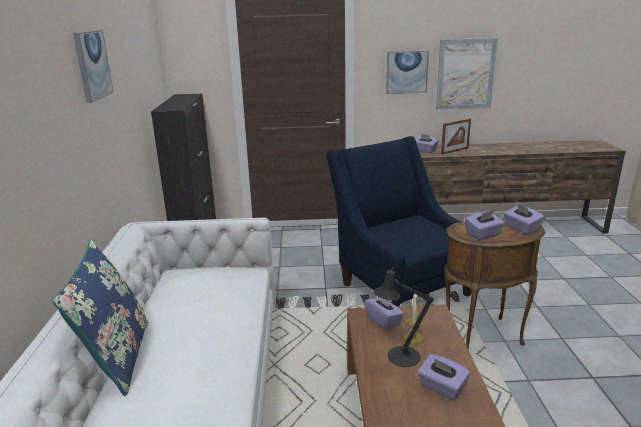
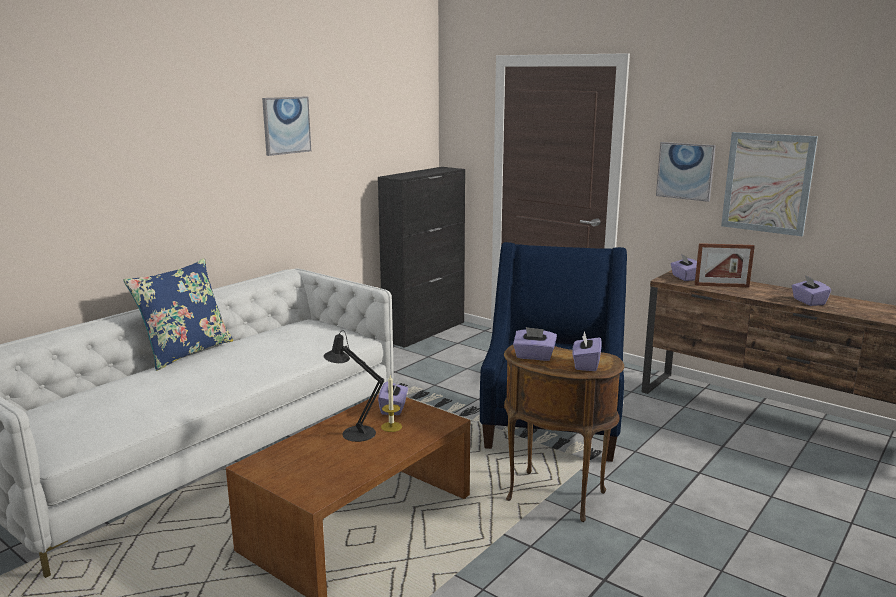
camera: 40 degrees right, 5 degrees down
purple tissue box [418,354,470,400] -> purple tissue box moved to [792,275,831,306]

